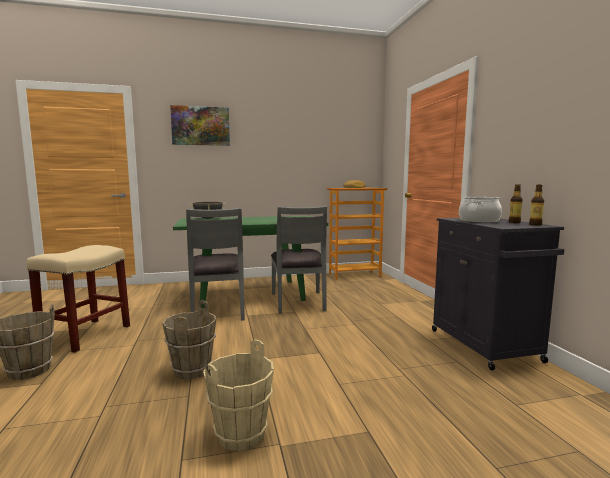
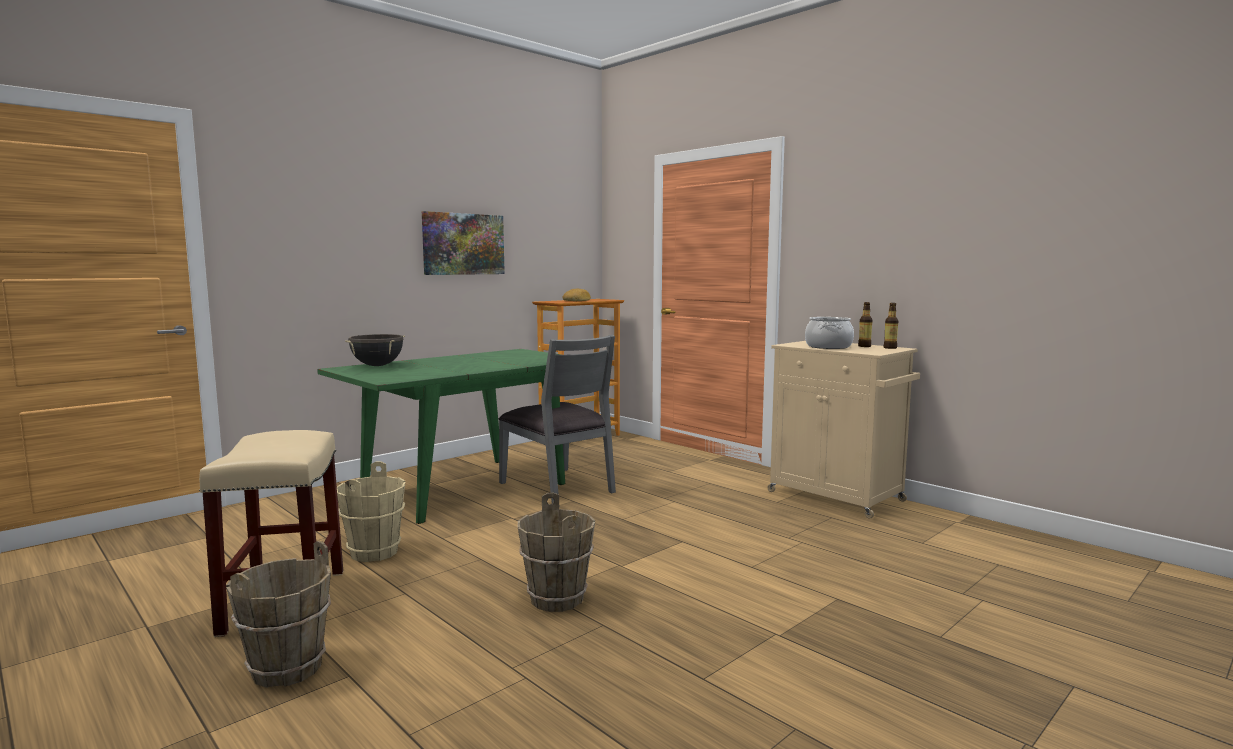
camera: 30 degrees left, 0 degrees up
picture [170,105,230,146] -> picture moved to [422,211,505,275]
grey chair [186,208,245,321] -> none
beige bucket [203,339,274,451] -> beige bucket moved to [337,461,405,562]
black cabinet [432,218,565,370] -> beige cabinet [767,341,920,519]

